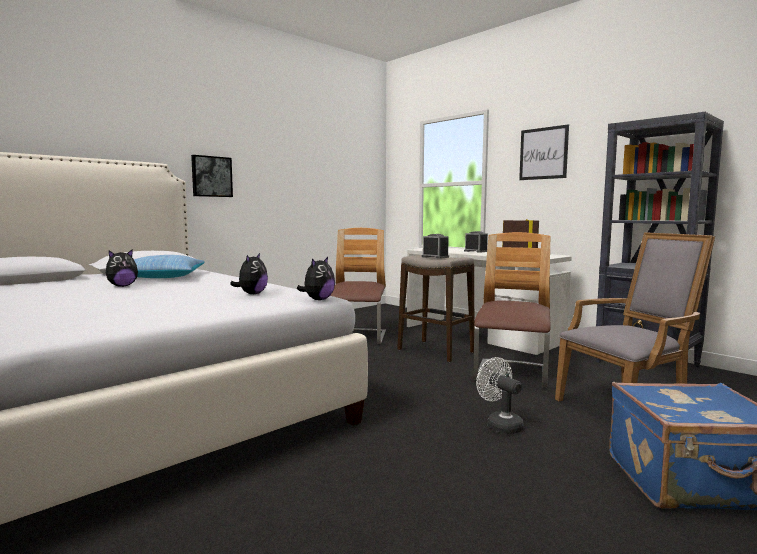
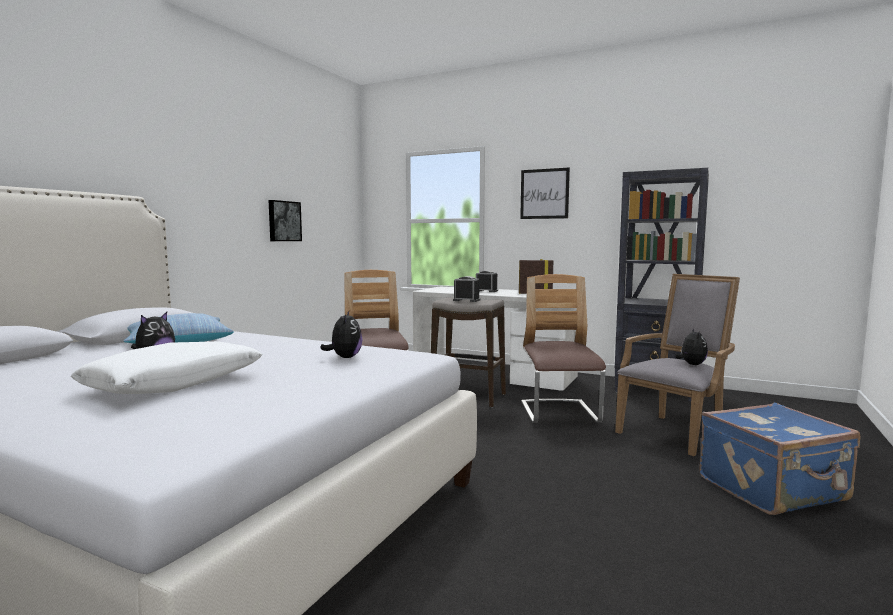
camera: 20 degrees left, 0 degrees up
picture [191,155,233,197] -> picture moved to [269,200,302,241]
plush toy [297,257,335,300] -> plush toy moved to [675,328,708,365]
white fan [476,357,524,434] -> none
none -> white pillow [71,341,263,394]

